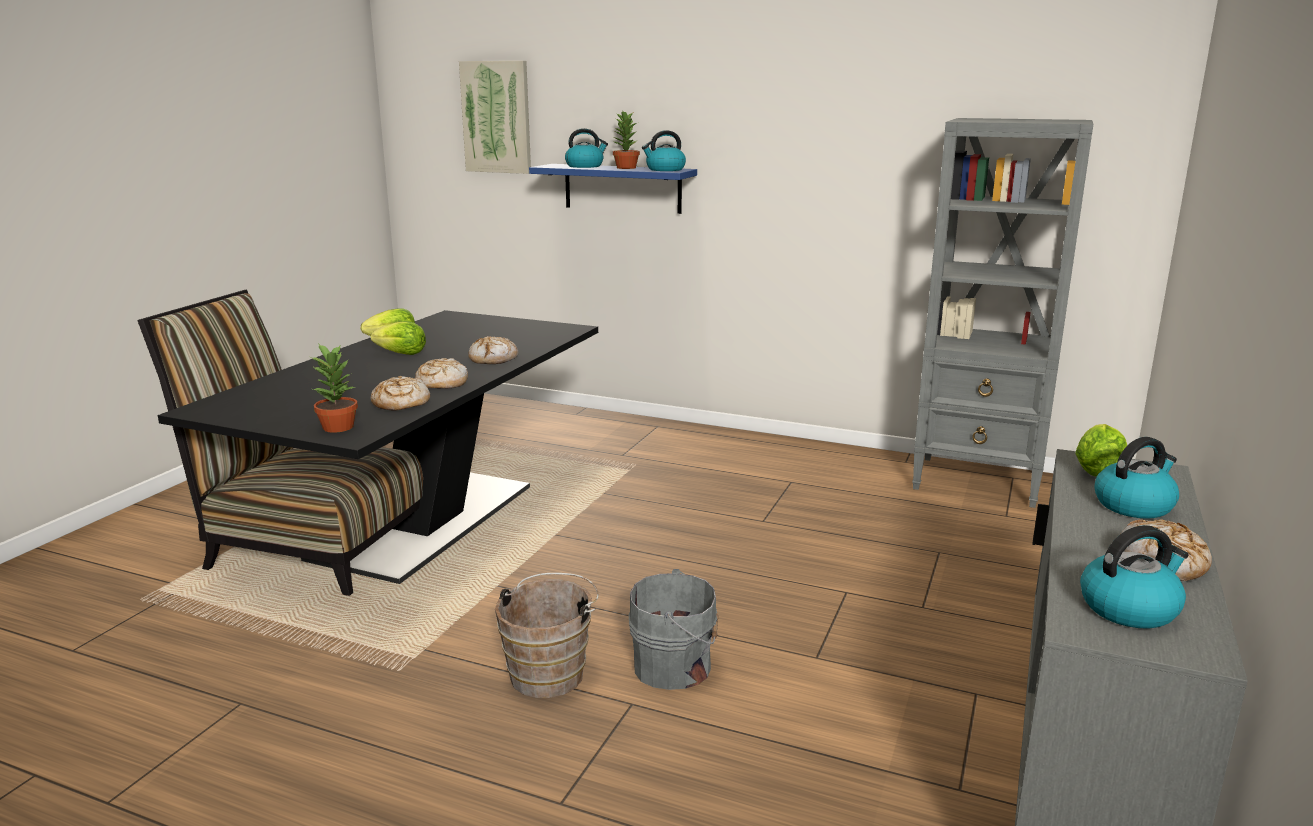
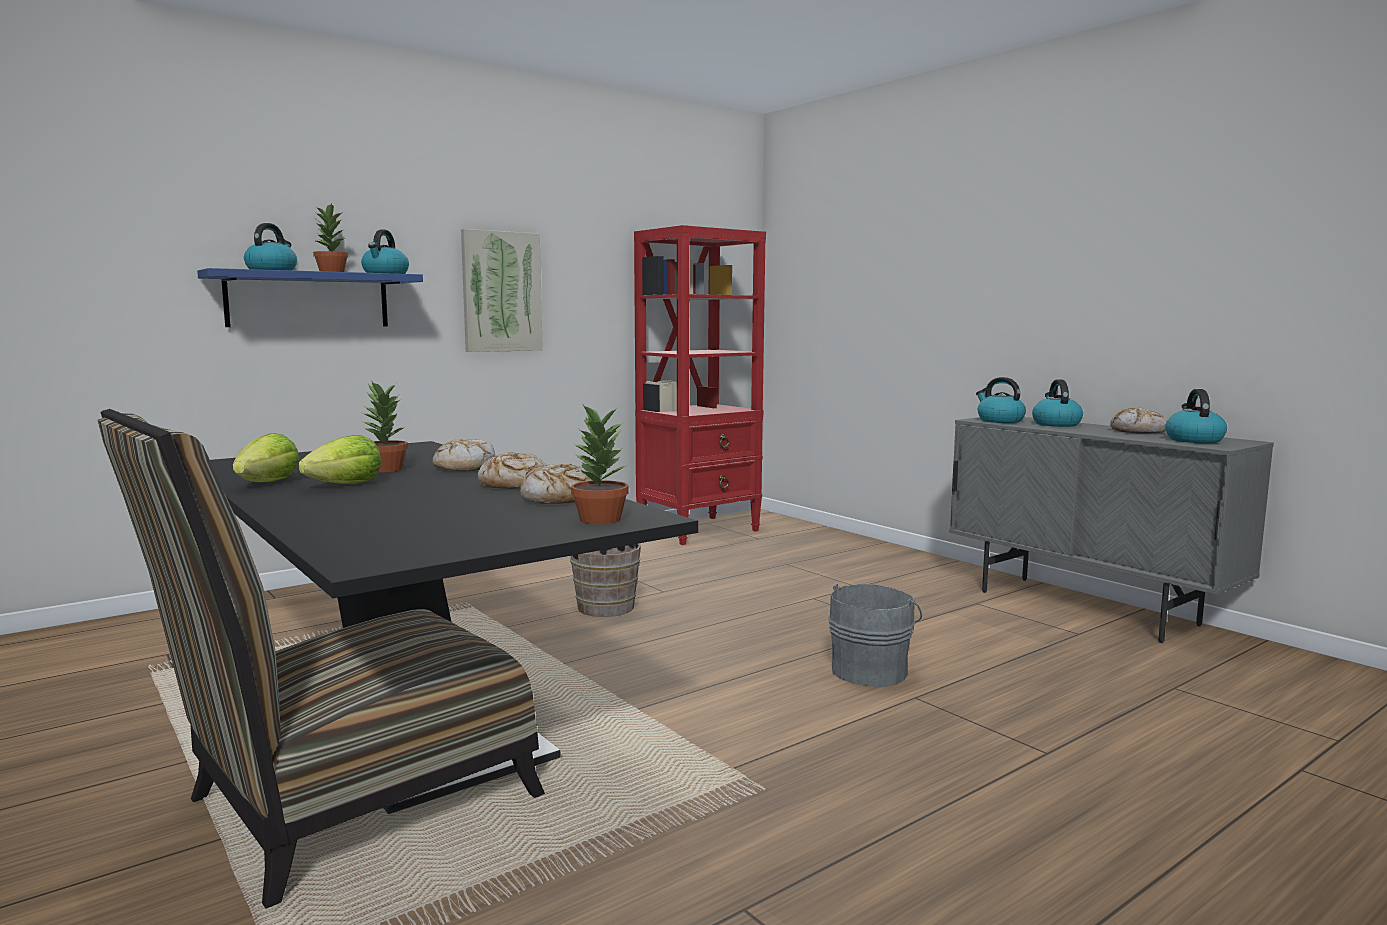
camera: 60 degrees left, 10 degrees down
picture [459,61,531,174] -> picture moved to [461,229,543,352]
brown bucket [495,573,599,698] -> brown bucket moved to [570,543,641,617]
grey bookcase [912,118,1093,508] -> red bookcase [634,225,766,545]
lettuce [1076,424,1127,477] -> kettle [976,377,1026,423]
none -> potted plant [361,382,408,472]

